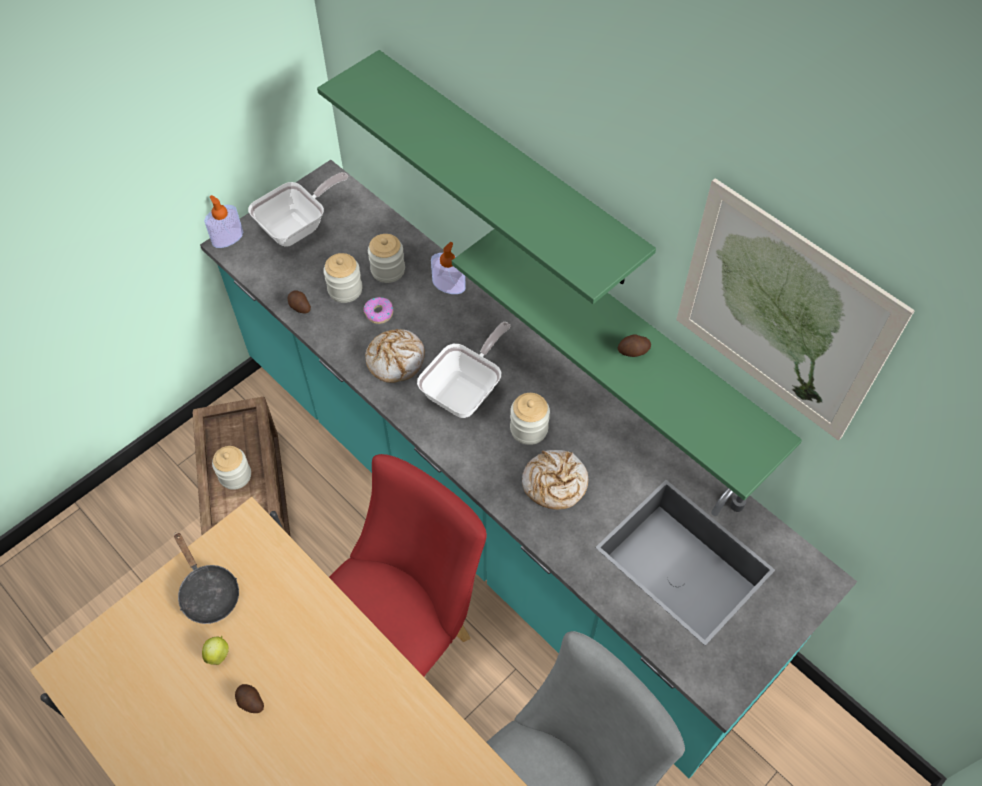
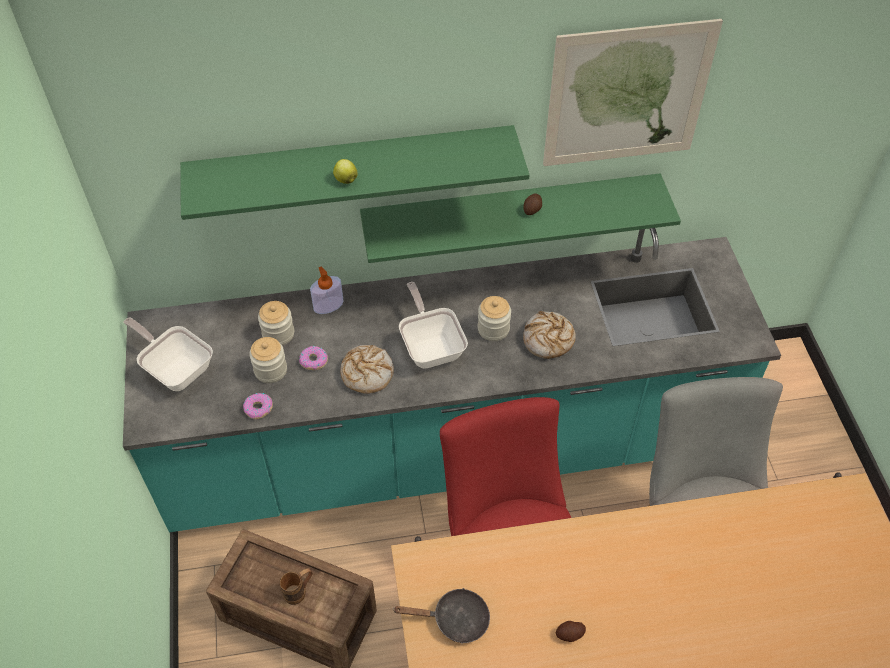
camera: 55 degrees left, 5 degrees down
apple [202,636,229,665] -> apple moved to [333,159,358,184]
soap dispenser [204,195,243,248] -> none
jar [212,446,251,490] -> brown mug [279,568,312,605]
frying pan [248,172,348,246] -> frying pan turned 45 degrees counterclockwise [123,318,213,391]
potato [287,290,311,313] -> donut [243,393,273,419]

